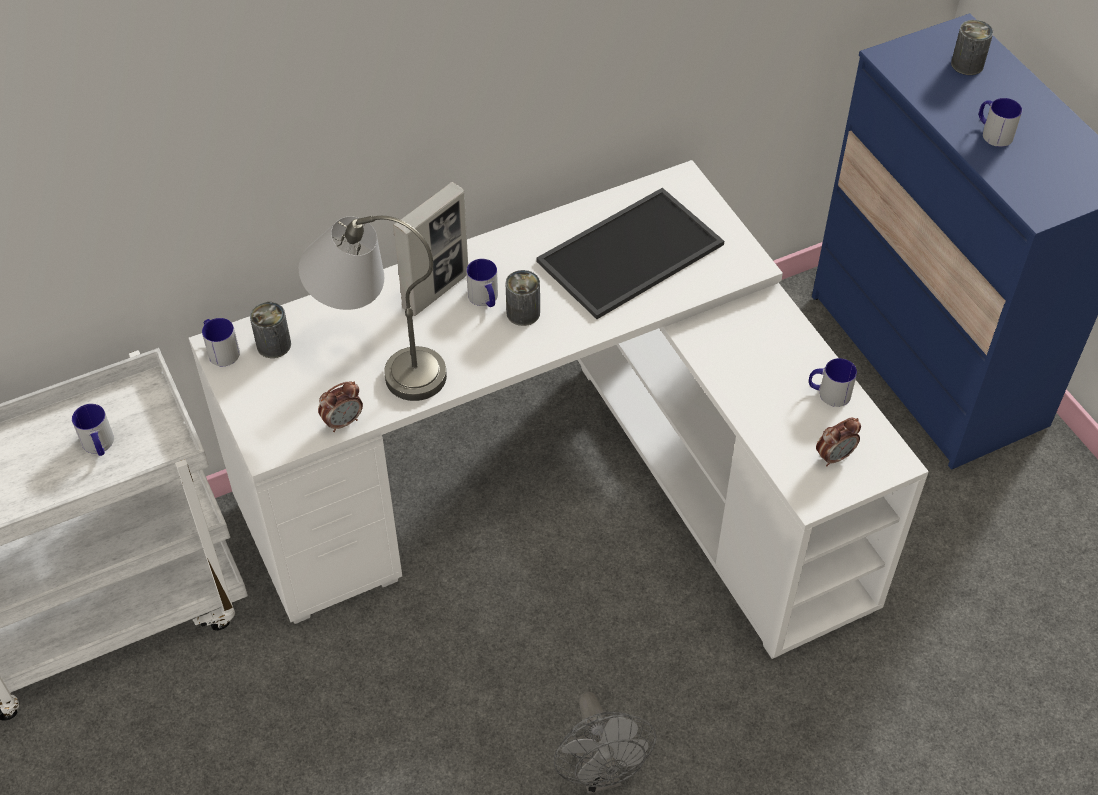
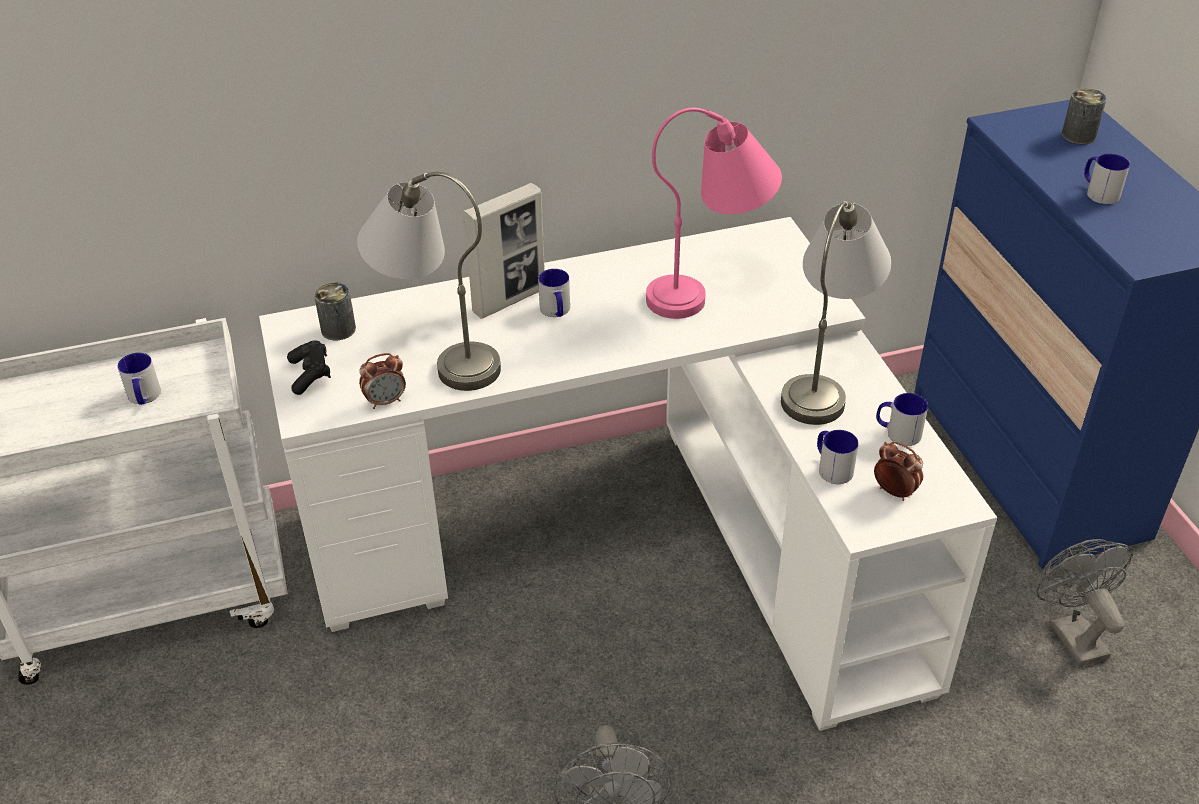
camera: 10 degrees right, 10 degrees down
mug [202,318,240,366] -> mug moved to [817,430,859,484]
can [505,270,540,326] -> none
tray [536,188,724,319] -> pink table lamp [646,108,782,319]
alarm clock [816,418,861,467] -> alarm clock turned 120 degrees counterclockwise [874,441,923,501]
none -> black game controller [287,340,331,395]
none -> grey table lamp [781,201,891,425]
none -> grey fan [1036,539,1133,666]

